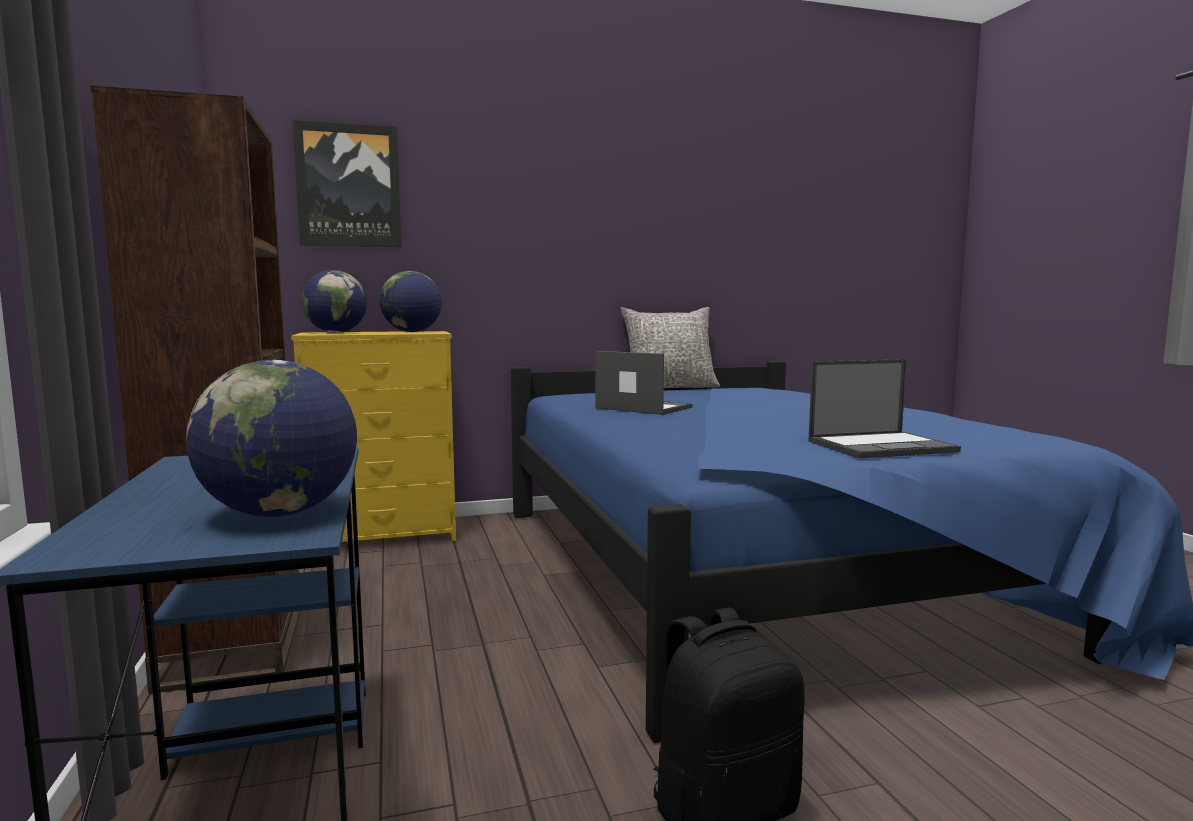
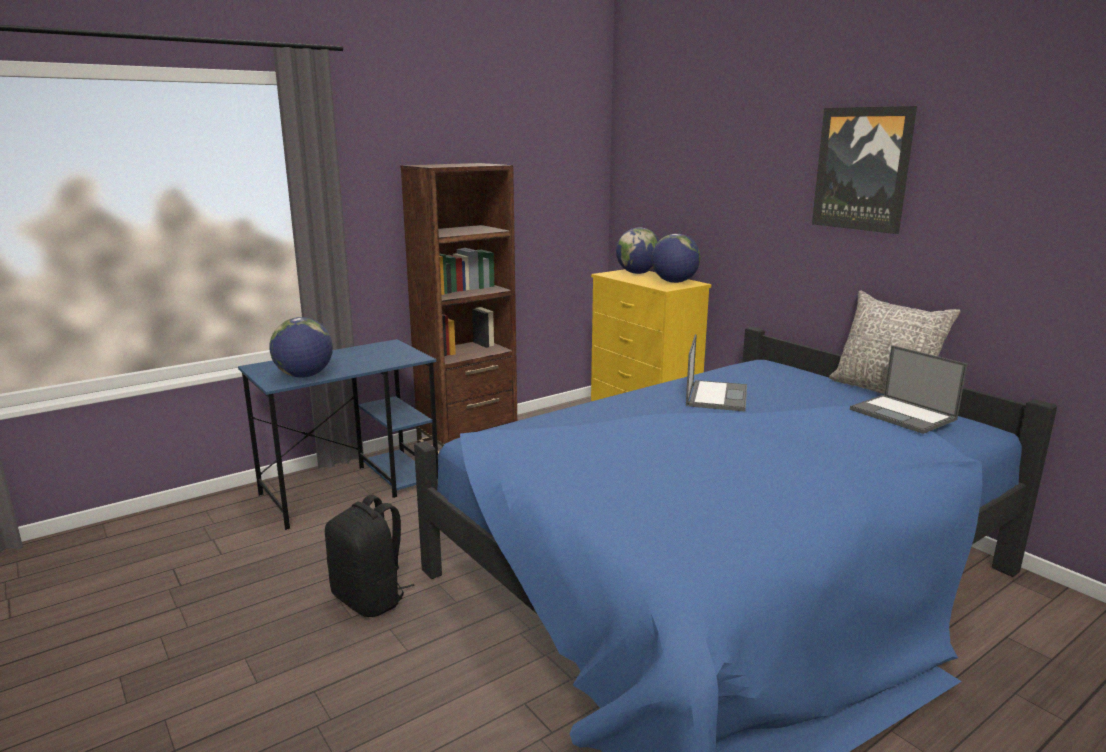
camera: 70 degrees right, 10 degrees up
picture [293,120,402,247] -> picture moved to [812,106,917,234]
laptop [808,359,961,459] -> laptop moved to [850,345,967,434]

